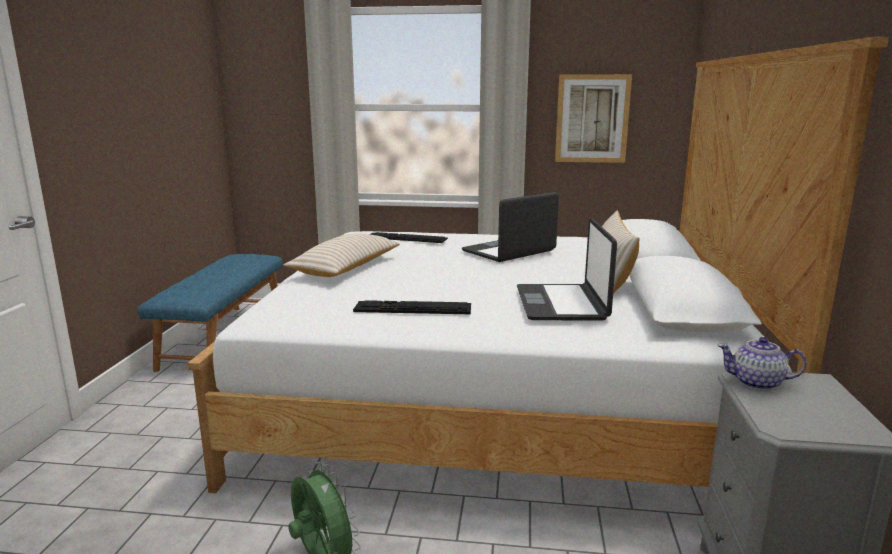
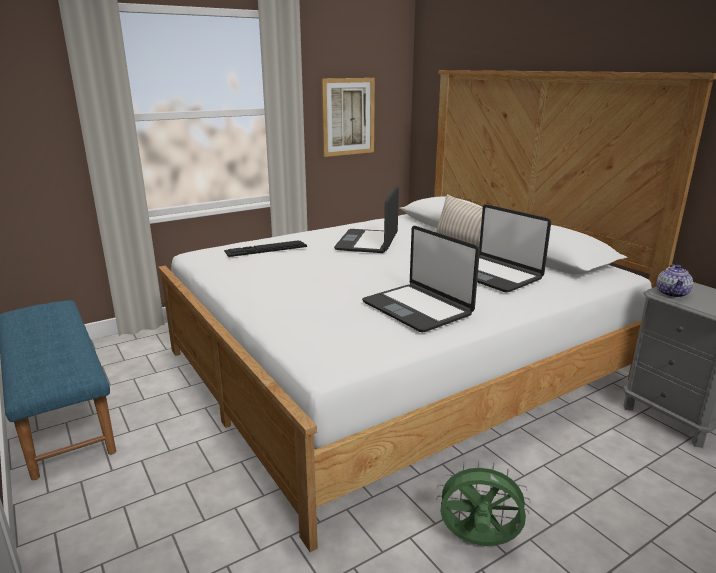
camera: 40 degrees left, 5 degrees up
beige pillow [283,233,400,277] -> none
keyboard [353,300,471,314] -> laptop [362,226,480,332]
teapot [717,337,807,390] -> teapot turned 45 degrees counterclockwise [656,264,693,298]

